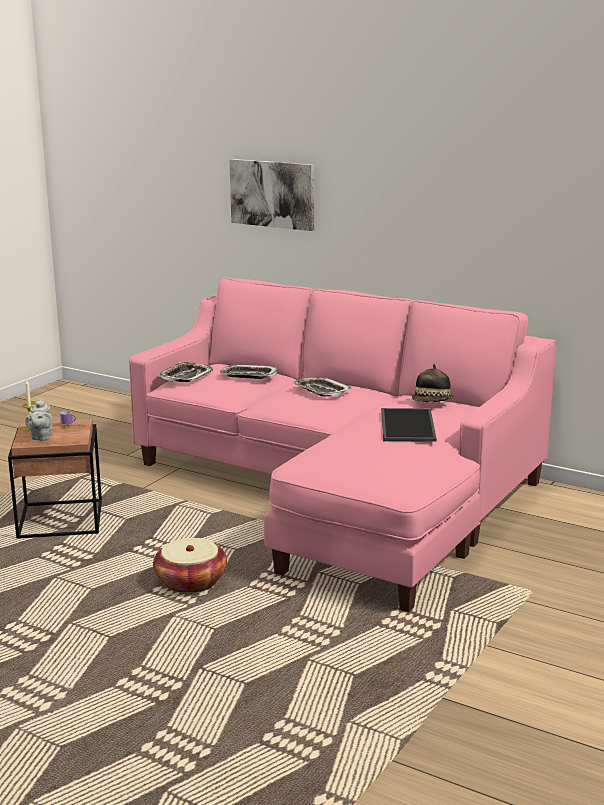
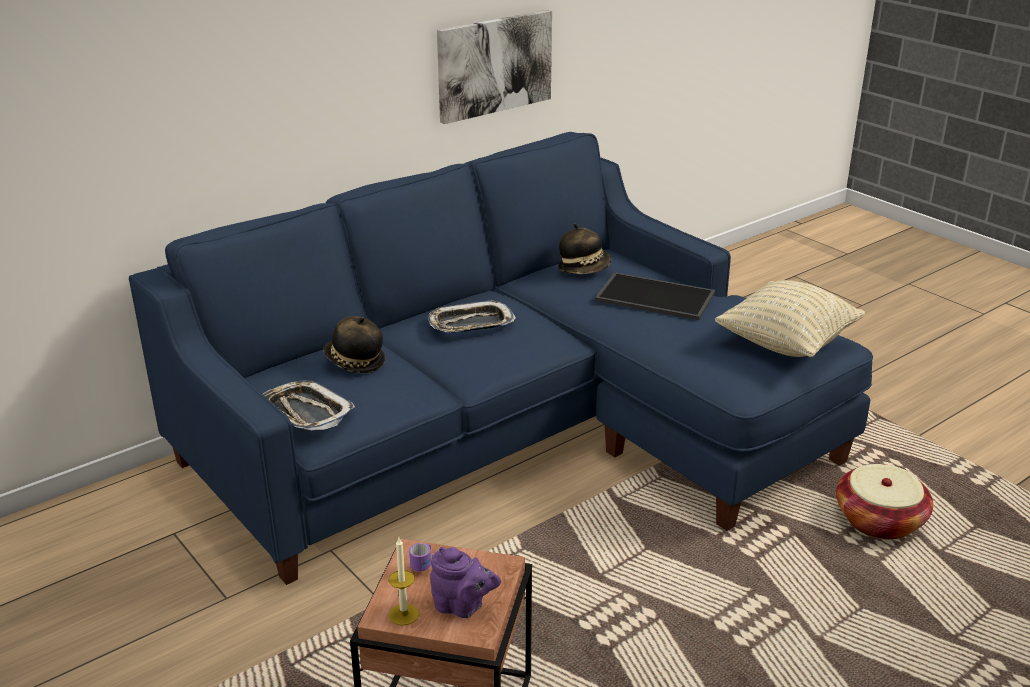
camera: 70 degrees left, 10 degrees up
grey teapot [25,399,52,441] -> purple teapot [430,547,501,618]
pink sofa [129,277,556,612] -> blue sofa [129,132,873,585]
basket [153,538,227,593] -> basket moved to [836,464,933,540]
tray [219,364,277,379] -> hat [323,316,385,373]
picture [229,159,314,231] -> picture moved to [437,10,552,124]
none -> beige pillow [715,280,865,357]

